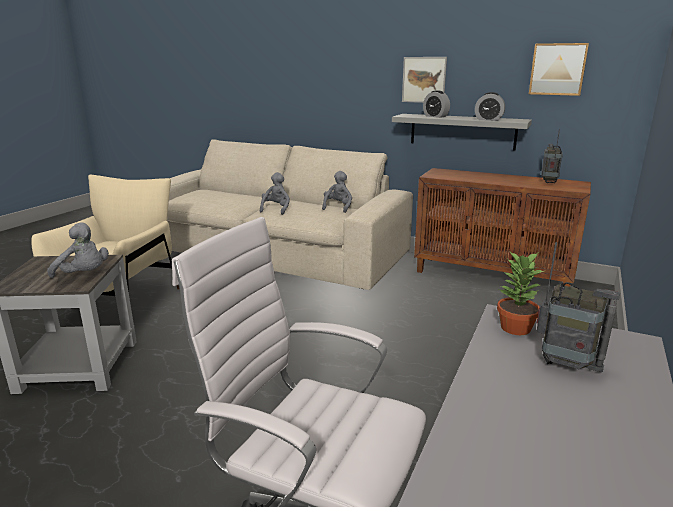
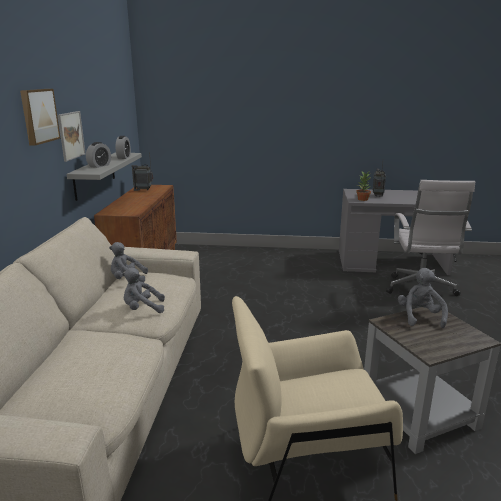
camera: 110 degrees left, 0 degrees up
picture [529,43,589,96] -> picture moved to [20,89,60,146]

